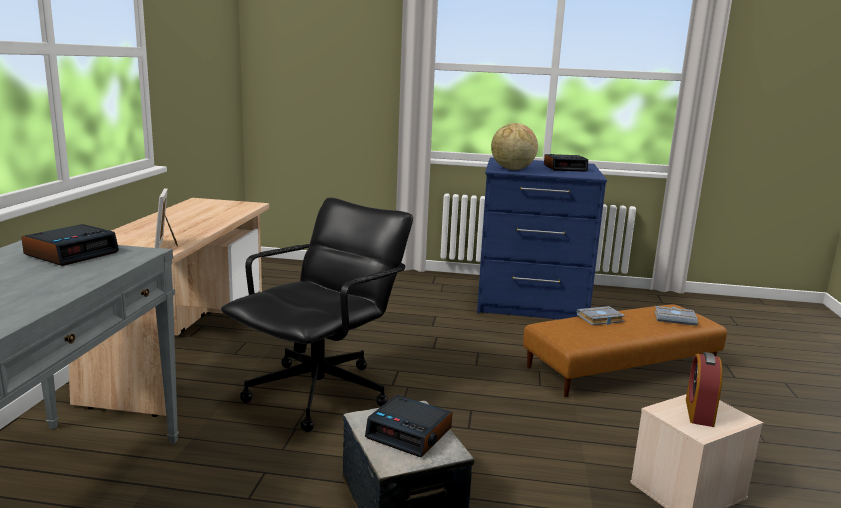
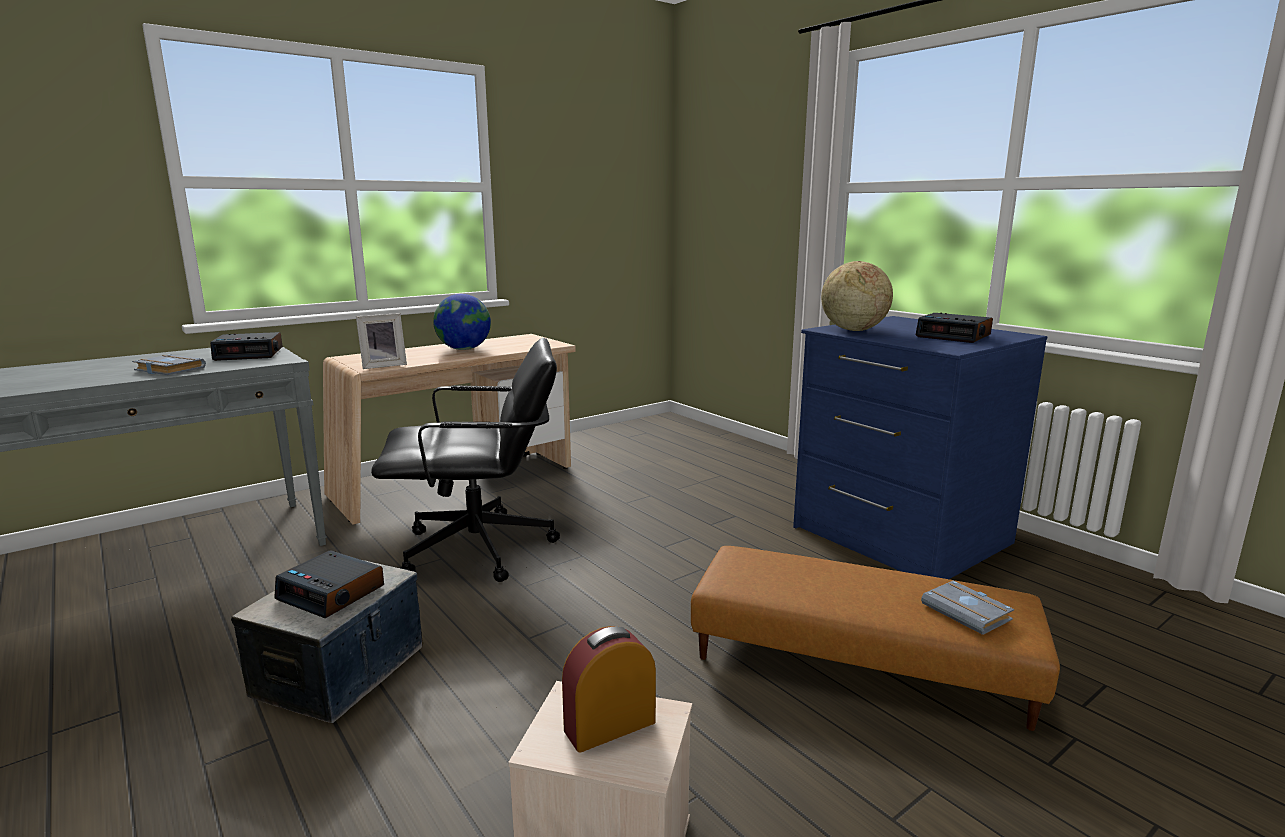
camera: 45 degrees right, 0 degrees up
picture frame [155,188,178,248] -> picture frame turned 150 degrees counterclockwise [356,313,407,369]
alarm clock [365,395,452,457] -> alarm clock turned 45 degrees counterclockwise [274,550,384,618]
grey book [577,306,625,325] -> grey book moved to [132,354,206,375]
none -> globe [433,294,491,350]

